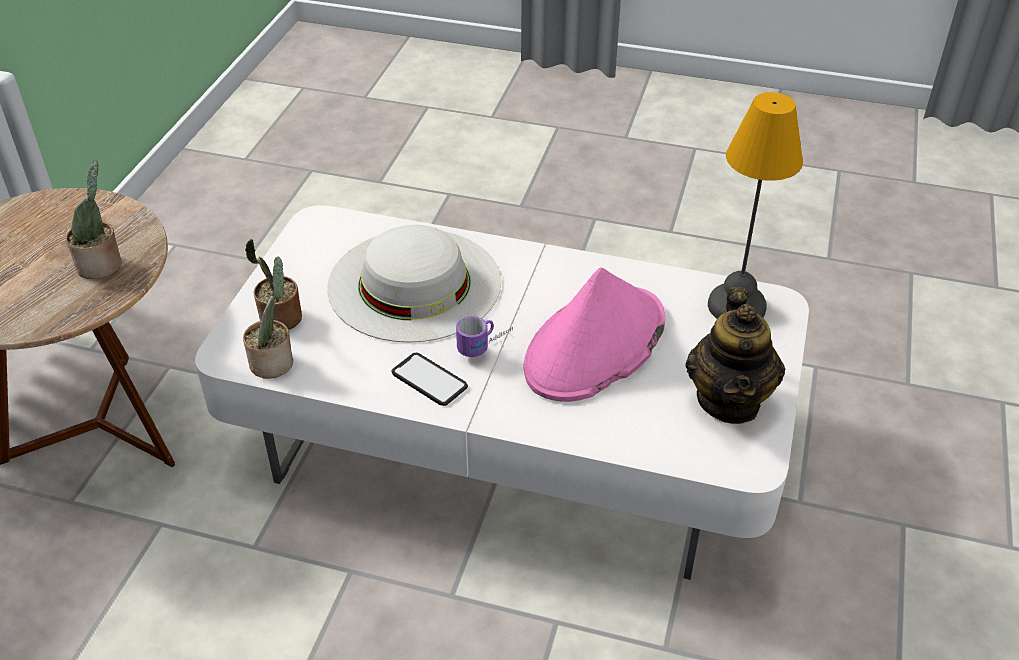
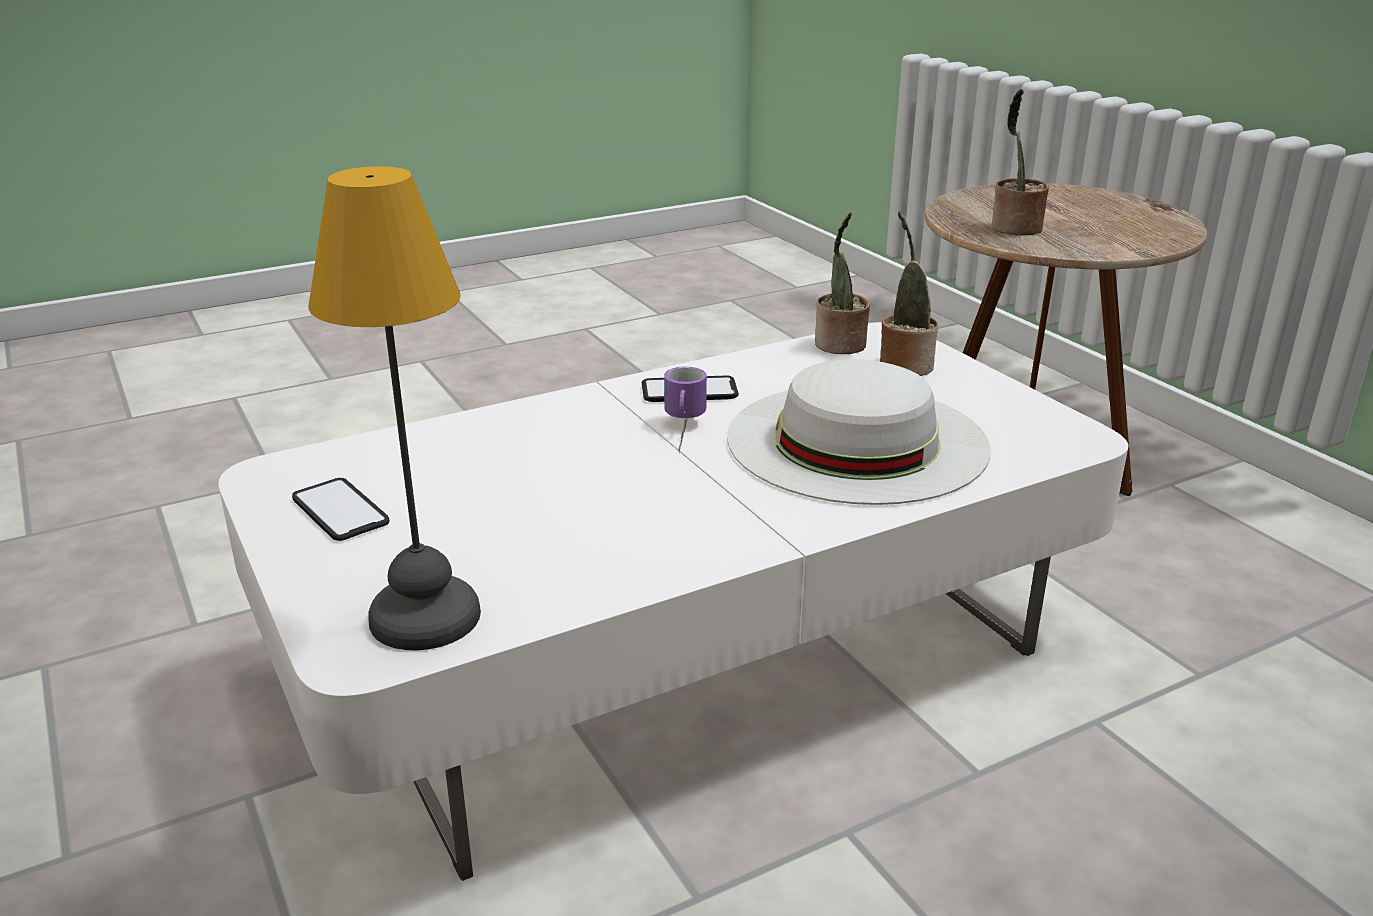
camera: 135 degrees right, 15 degrees down
pink hat [524,267,665,402] -> none
teapot [685,287,785,424] -> phone [292,478,389,541]

